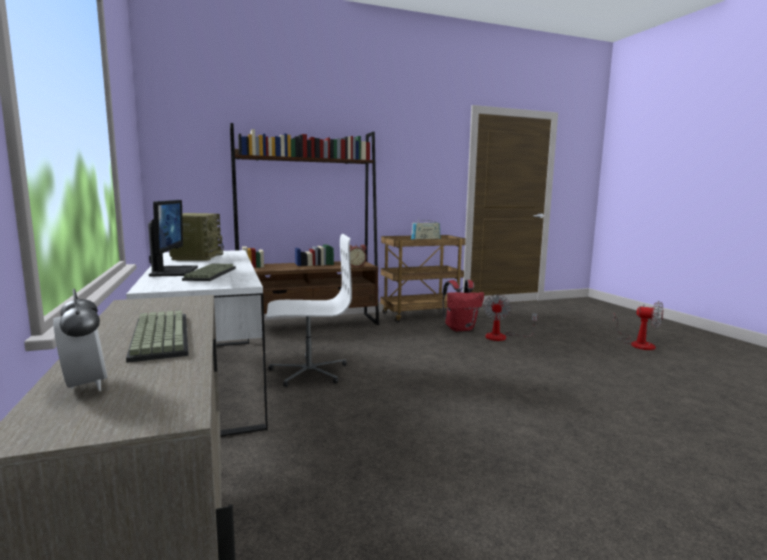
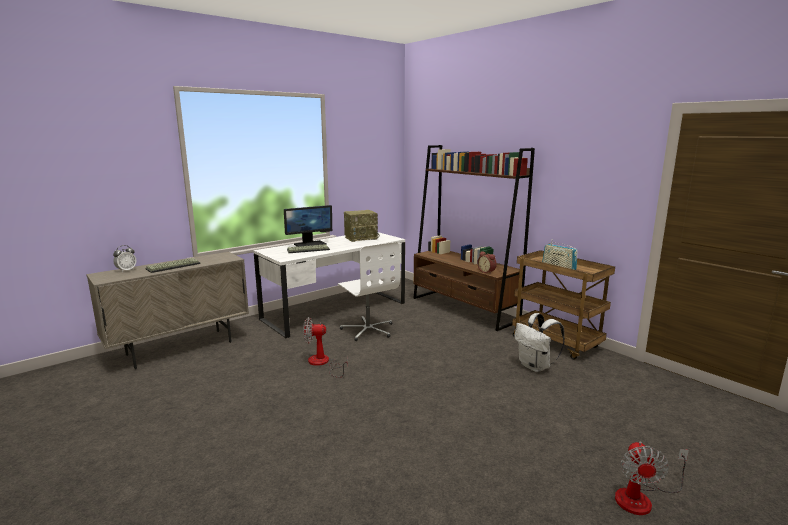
camera: 70 degrees right, 5 degrees up
red backpack [443,280,484,331] -> white backpack [514,313,565,372]
fan [484,294,538,341] -> fan moved to [303,317,348,378]

